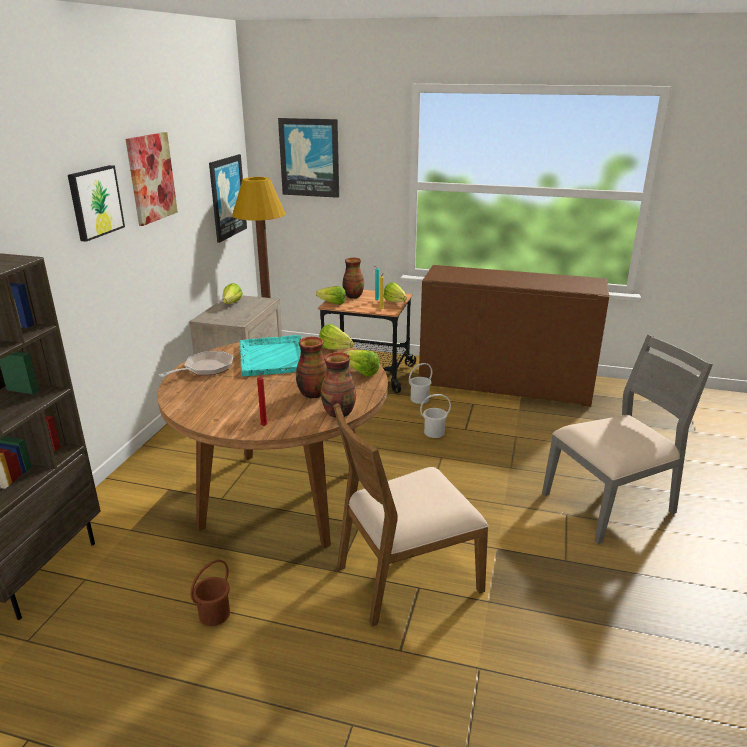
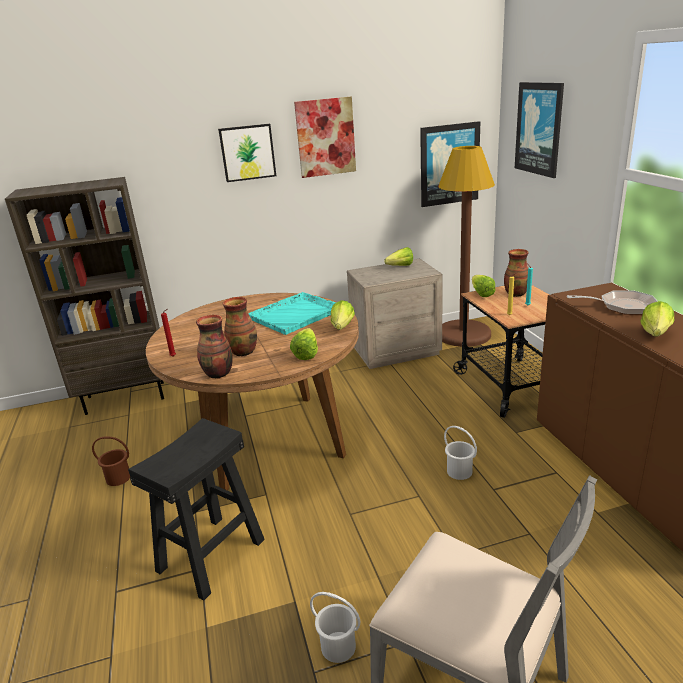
camera: 60 degrees right, 0 degrees up
frying pan [158,351,233,377] -> frying pan moved to [567,290,658,315]
brown chair [333,403,489,626] -> black stool [128,418,265,601]
lettuce [384,282,407,302] -> lettuce moved to [641,301,674,337]
white bucket [409,363,432,404] -> white bucket moved to [310,592,360,663]

